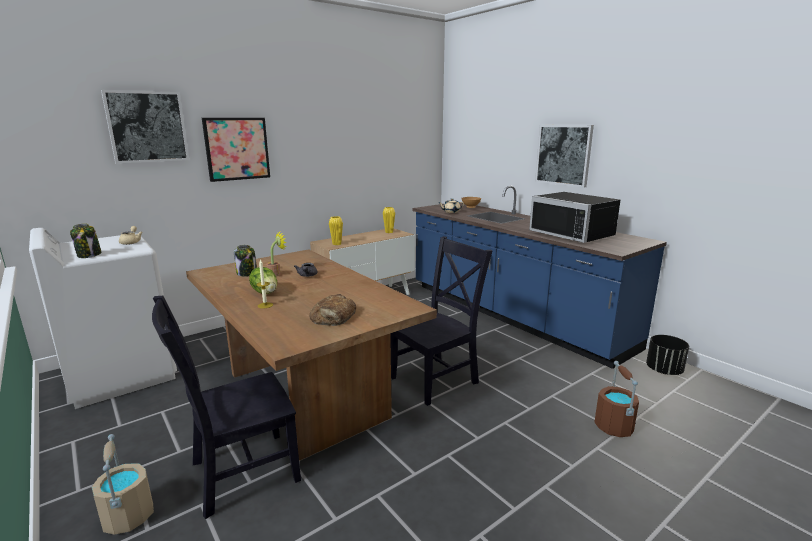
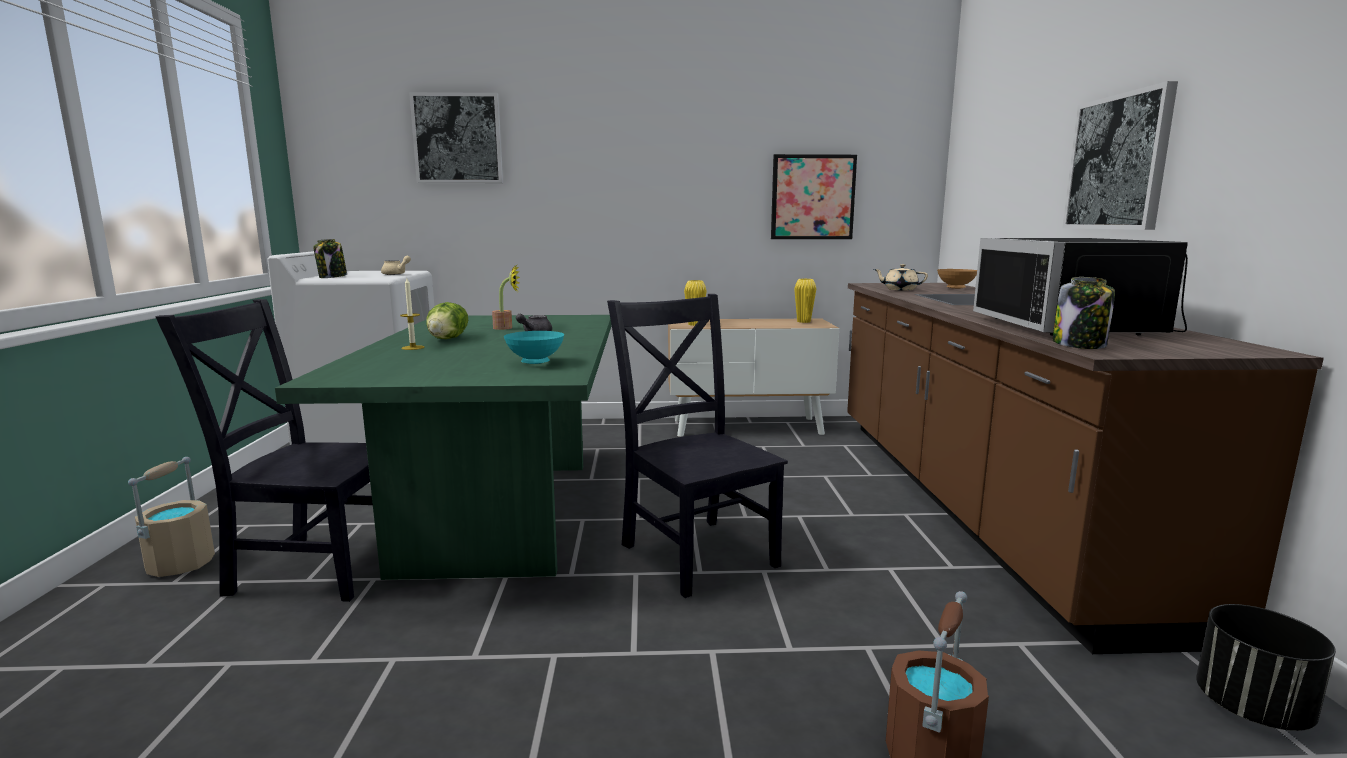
camera: 35 degrees right, 5 degrees down
brown dining table [186,249,437,461] -> green dining table [275,315,612,580]
picture [202,118,270,182] -> picture moved to [771,154,857,239]
jar [234,245,257,277] -> jar moved to [1053,277,1115,349]
bread [309,294,356,326] -> none
black chair [390,236,492,406] -> black chair turned 120 degrees counterclockwise [607,294,788,598]
blue counter [413,186,667,369] -> brown counter [847,283,1324,654]
none -> turquoise bowl [504,331,564,364]

